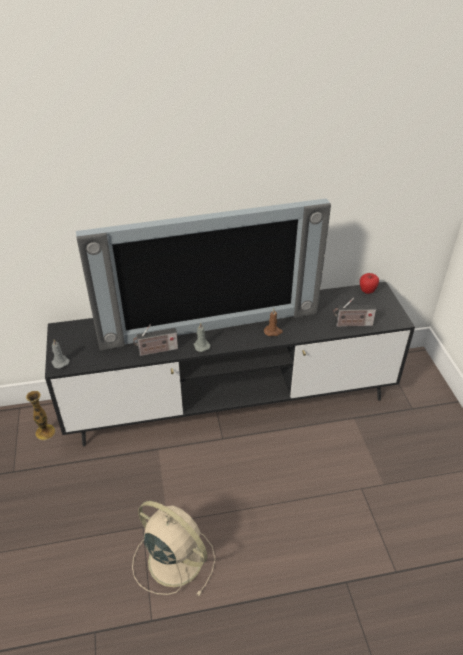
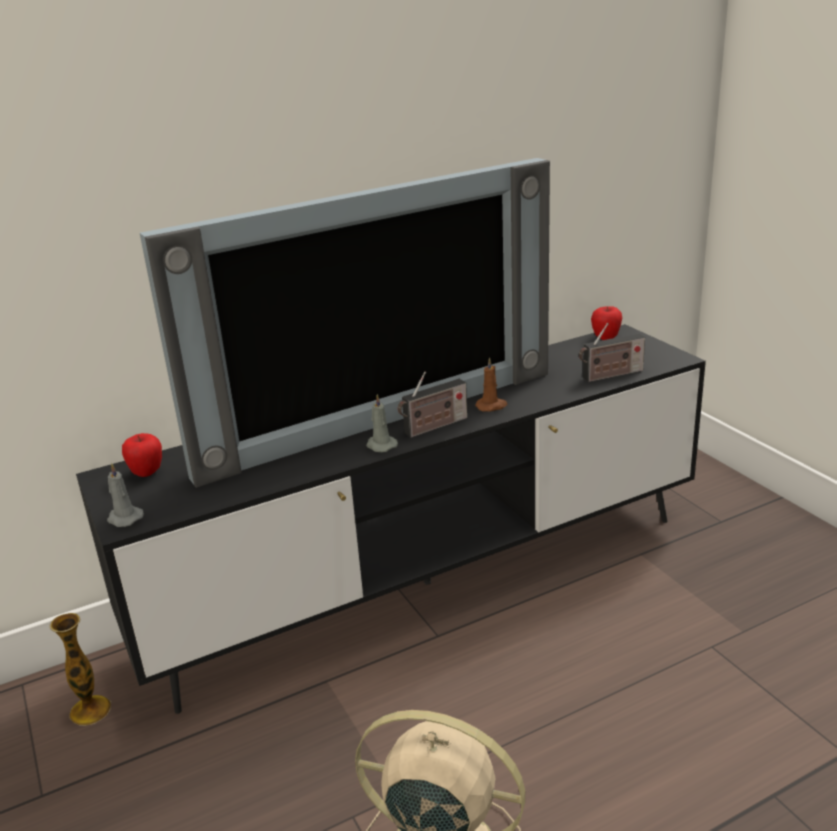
camera: 15 degrees left, 15 degrees down
radio [133,325,178,356] -> radio moved to [398,371,467,438]
none -> apple [122,433,162,477]

